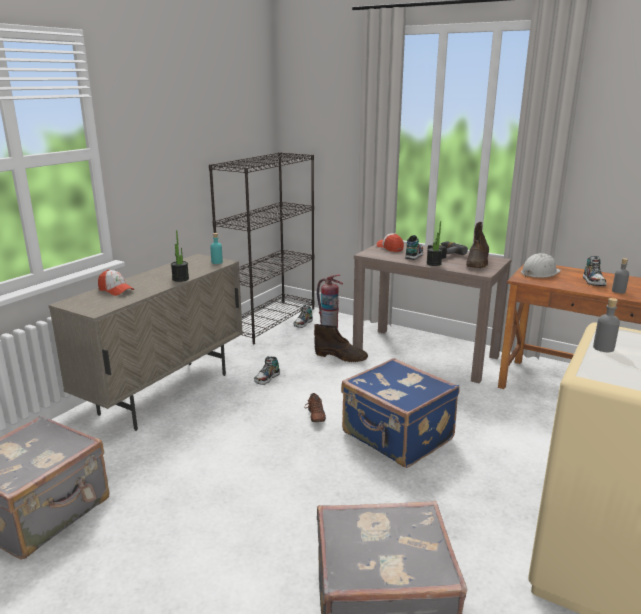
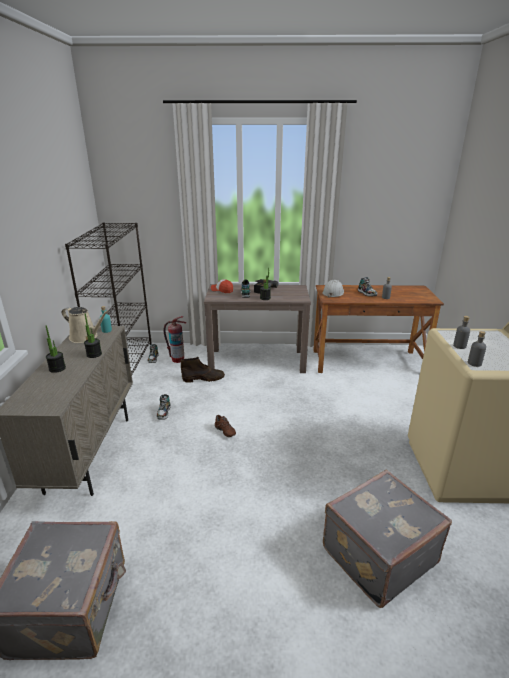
camera: 30 degrees left, 5 degrees up
cap [98,269,134,296] -> none
blue suitcase [341,358,459,468] -> none
brown boot [466,222,489,268] -> none
none -> potted plant [46,325,66,373]
none -> beige watering can [62,307,109,343]
none -> grey bottle [468,331,486,367]

